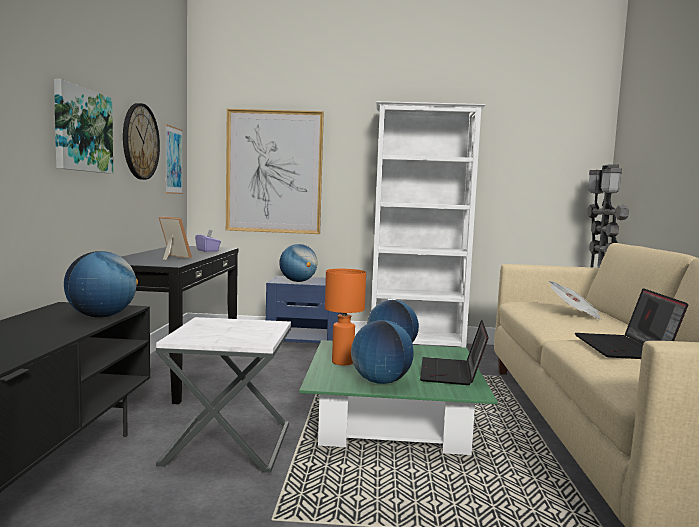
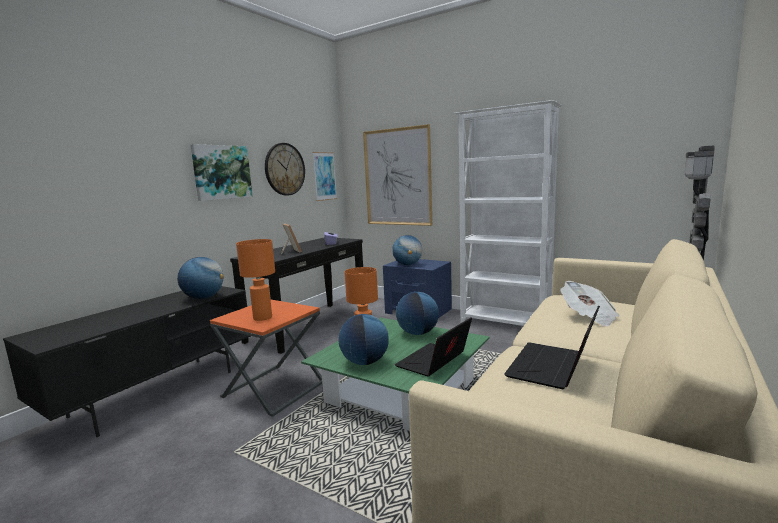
camera: 30 degrees right, 5 degrees up
white side table [156,317,291,473] -> orange side table [210,300,322,417]
none -> orange table lamp [236,239,275,321]

